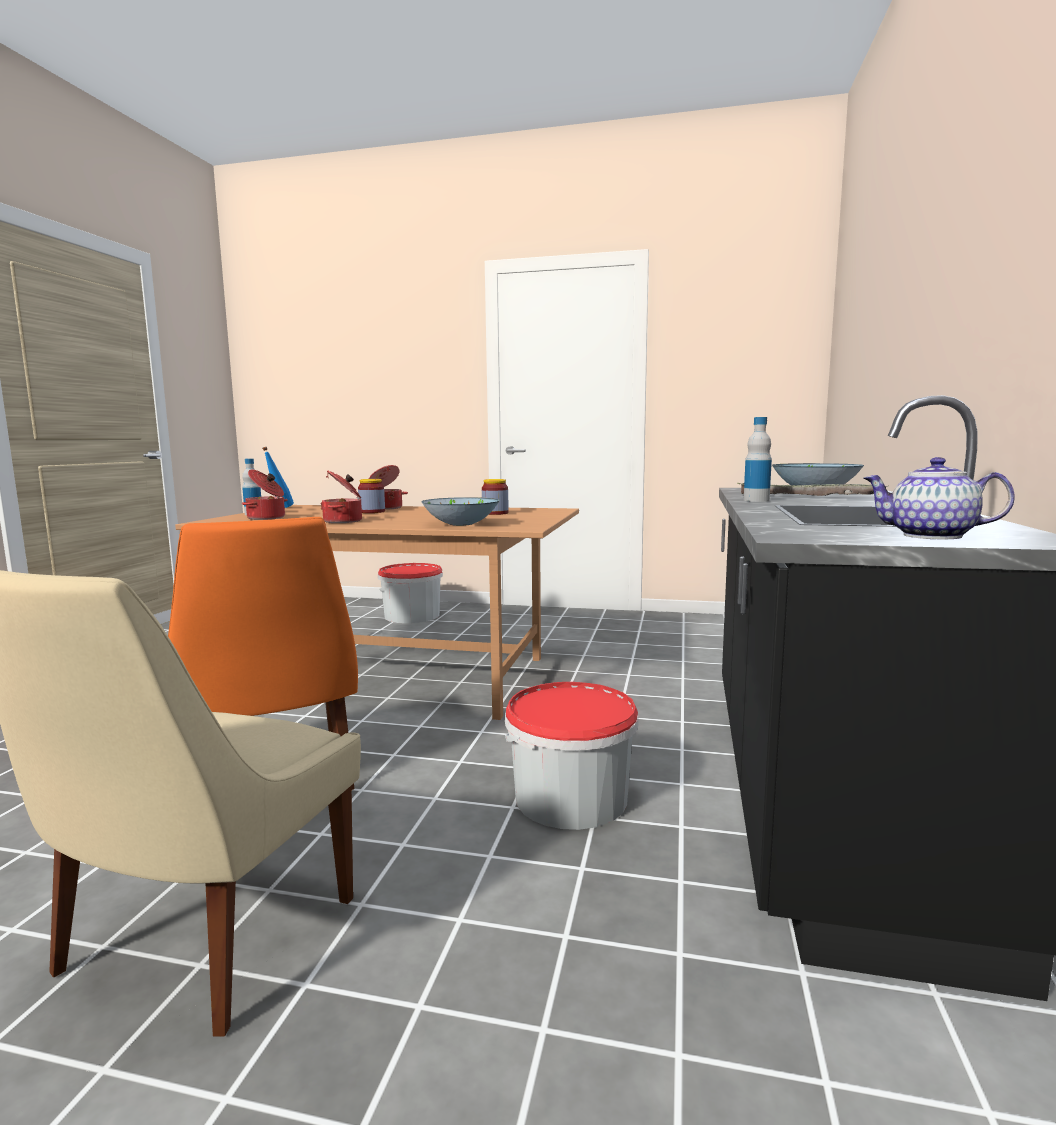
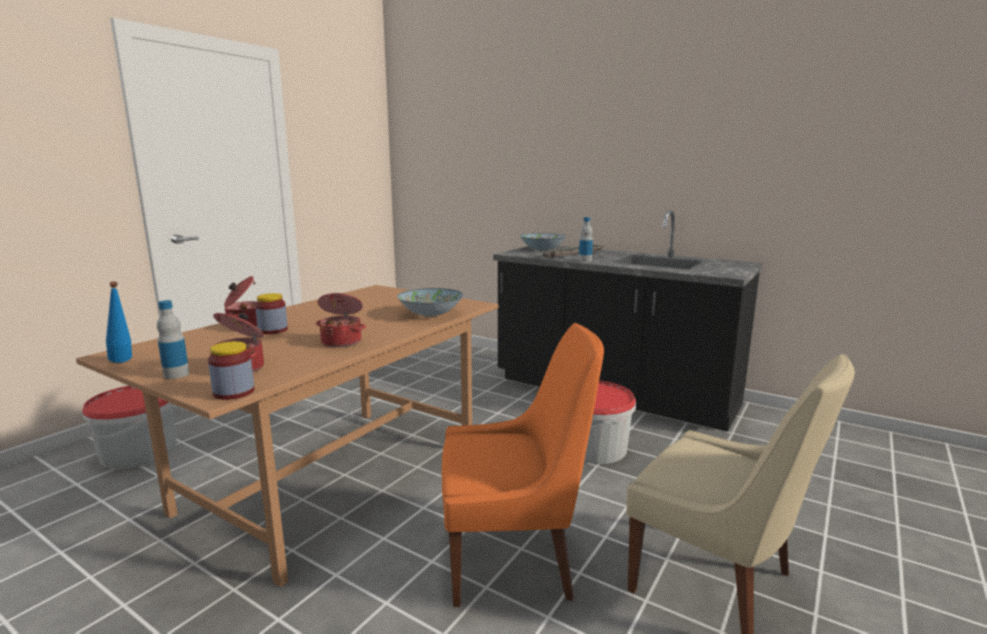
camera: 70 degrees left, 5 degrees up
jar [482,479,509,515] -> jar moved to [208,341,254,400]
teapot [863,457,1015,539] -> none

